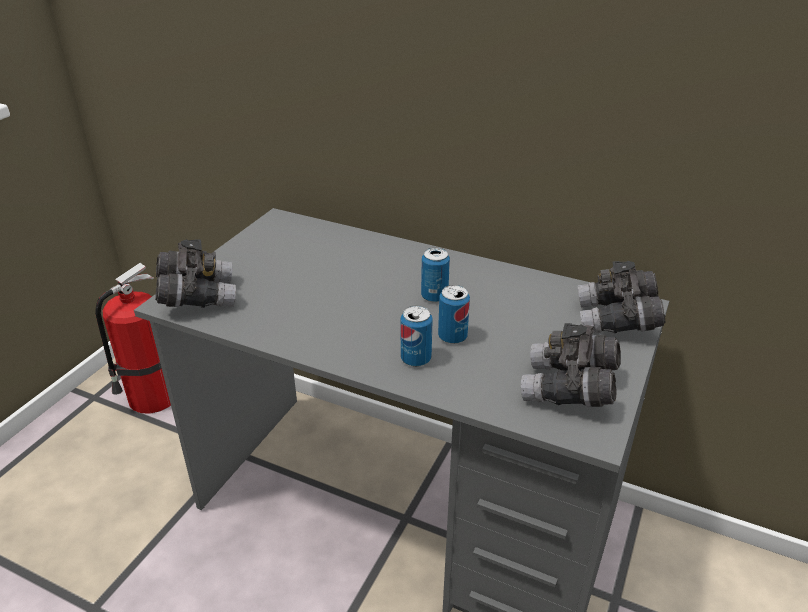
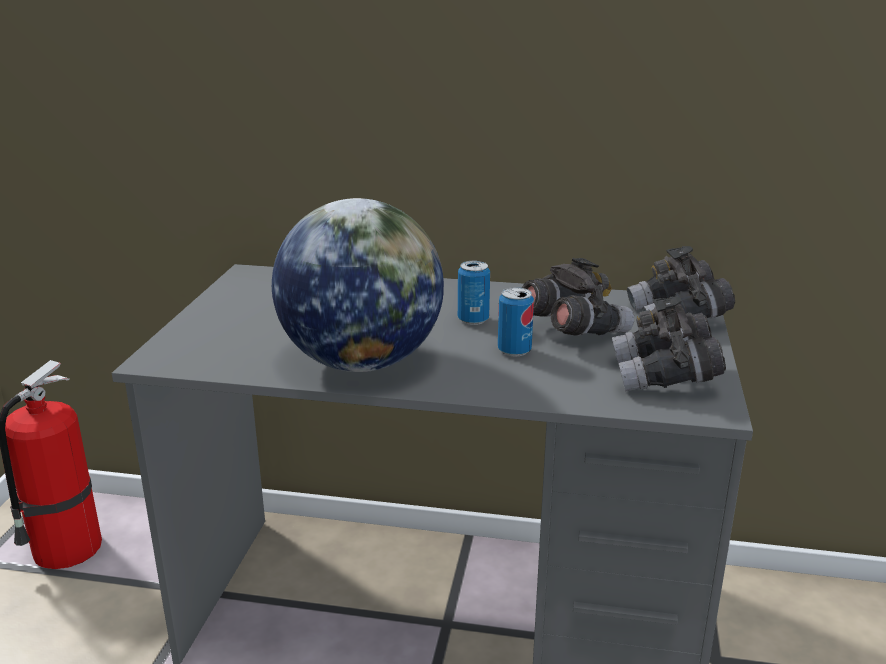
camera: 15 degrees left, 10 degrees down
grey binoculars [155,239,236,308] -> grey binoculars moved to [522,258,634,336]
can [401,305,433,367] -> none
none -> globe [272,198,444,372]

